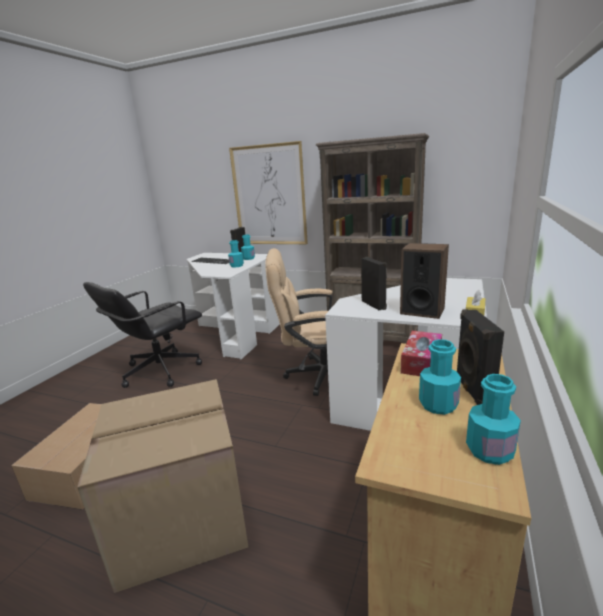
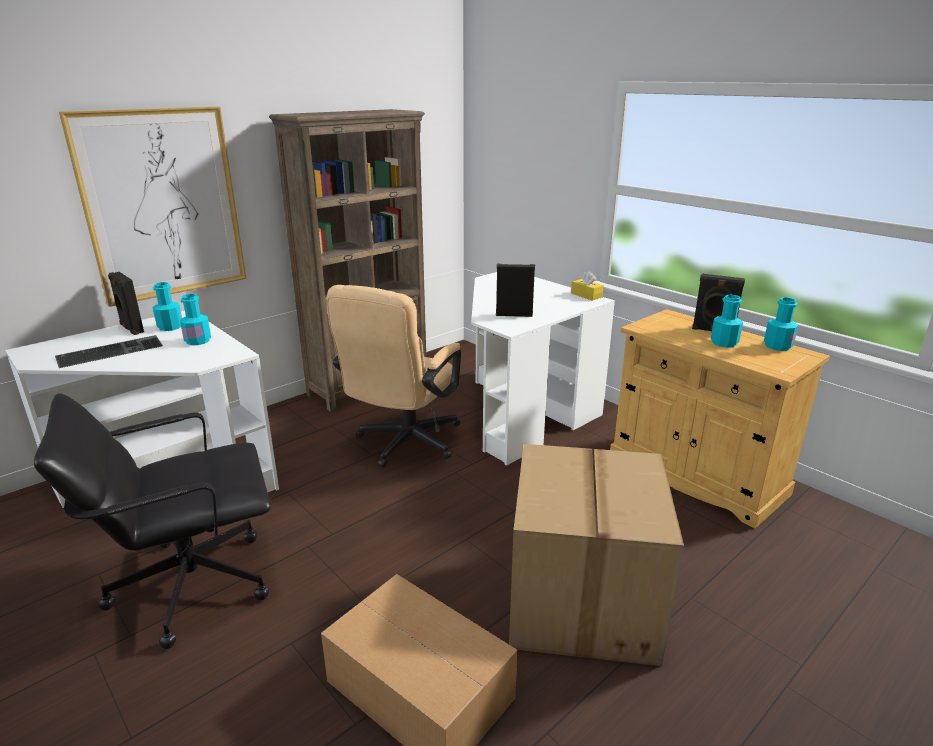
camera: 65 degrees left, 5 degrees up
black office chair [83,282,202,388] -> black office chair turned 90 degrees clockwise [34,393,271,649]
speaker [400,243,449,319] -> none
tissue box [401,331,442,376] -> none

